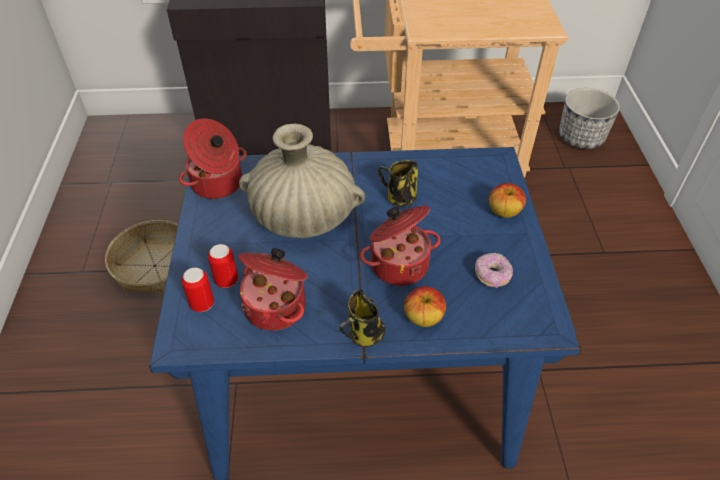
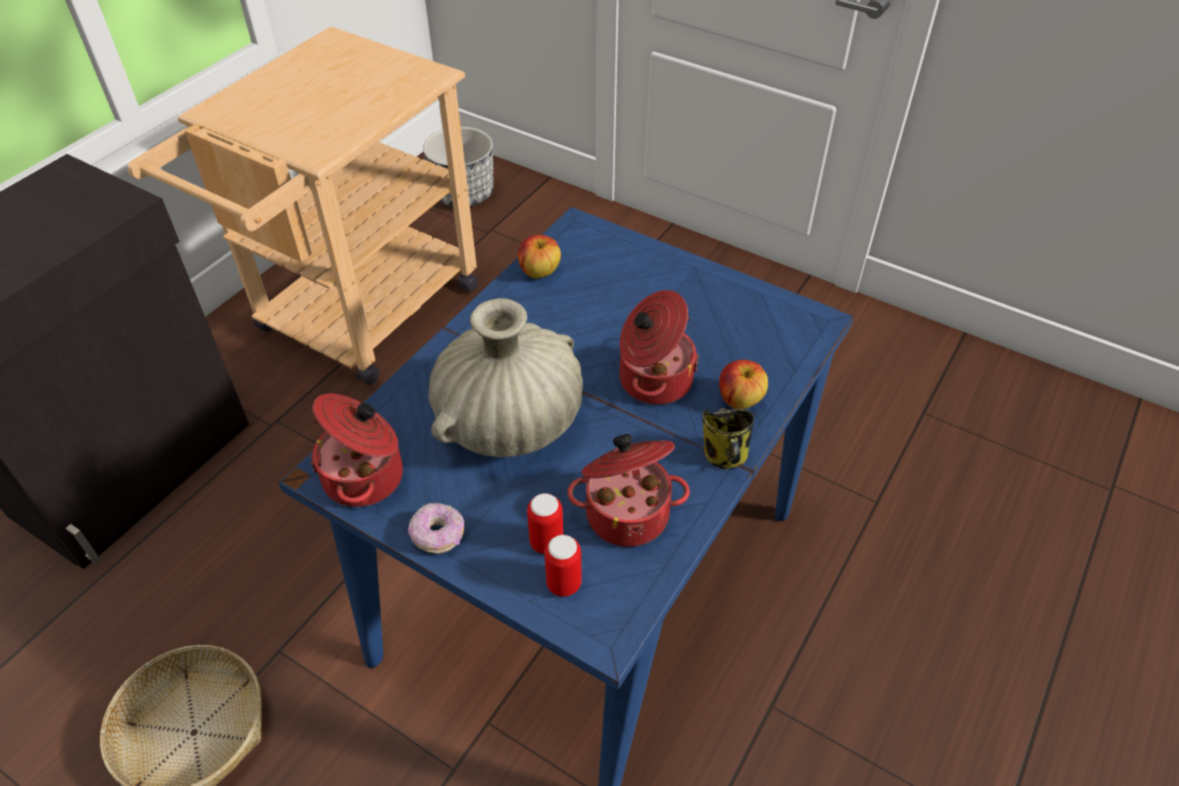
camera: 55 degrees left, 0 degrees up
mug [378,160,418,207] -> none
donut [475,253,513,288] -> donut moved to [408,503,464,554]
apple [489,183,526,218] -> apple moved to [518,235,561,279]

